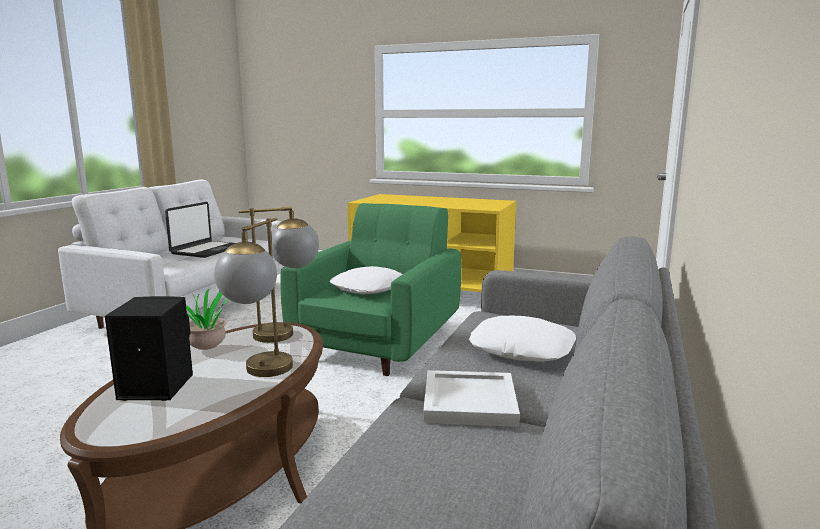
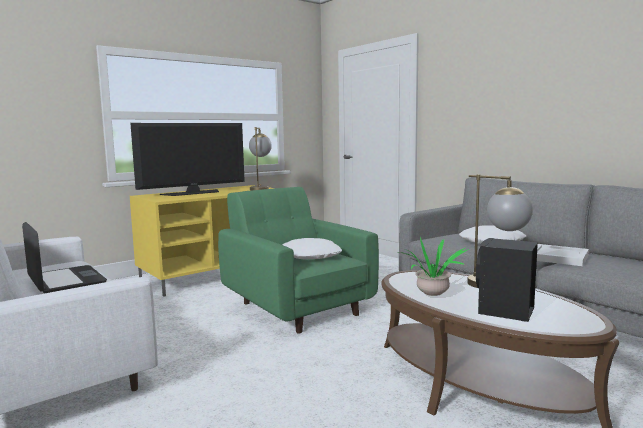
camera: 60 degrees left, 5 degrees down
table lamp [239,207,319,343] -> table lamp moved to [249,127,272,191]
none -> television [130,123,245,196]

